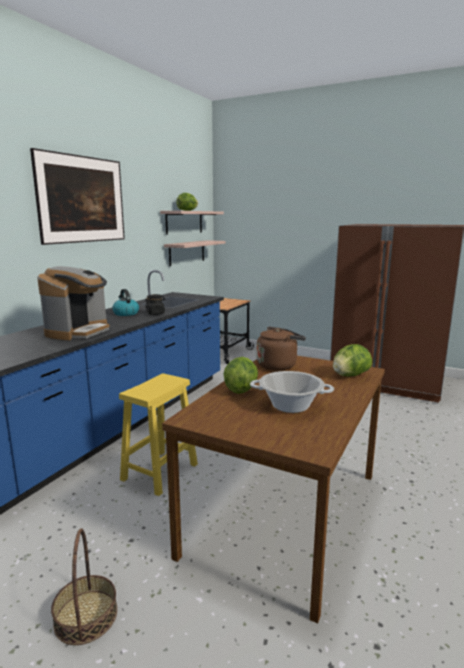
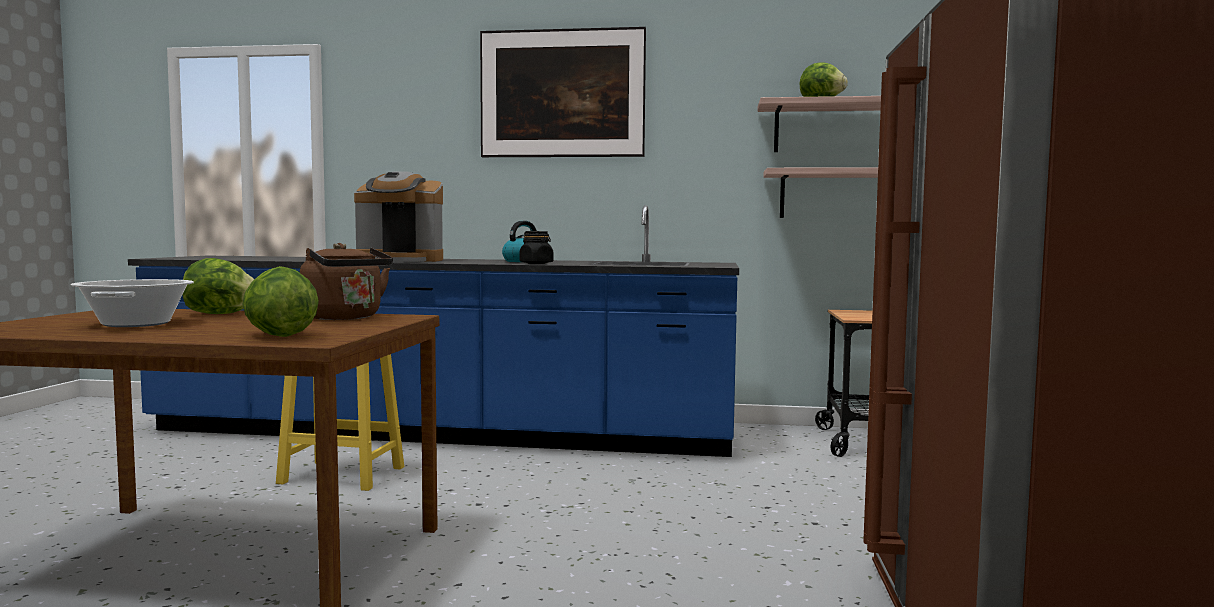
camera: 70 degrees right, 10 degrees down
basket [51,528,117,645] -> none

